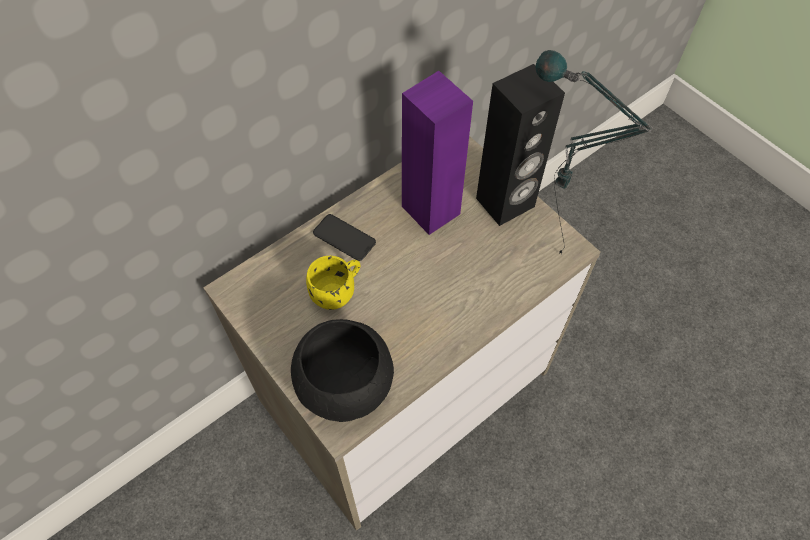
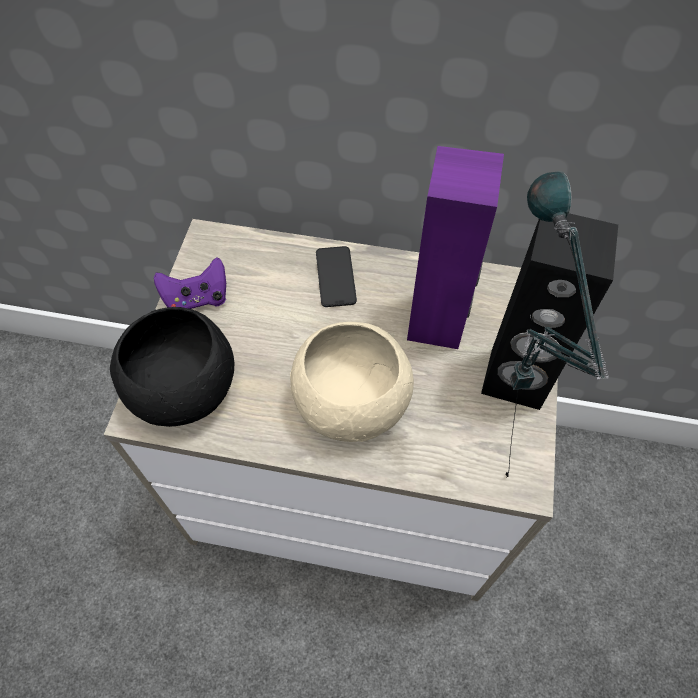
camera: 50 degrees right, 0 degrees up
yellow mug [306,256,360,310] -> none
none -> purple game controller [154,257,226,309]
none -> beige bowl [290,322,414,442]

